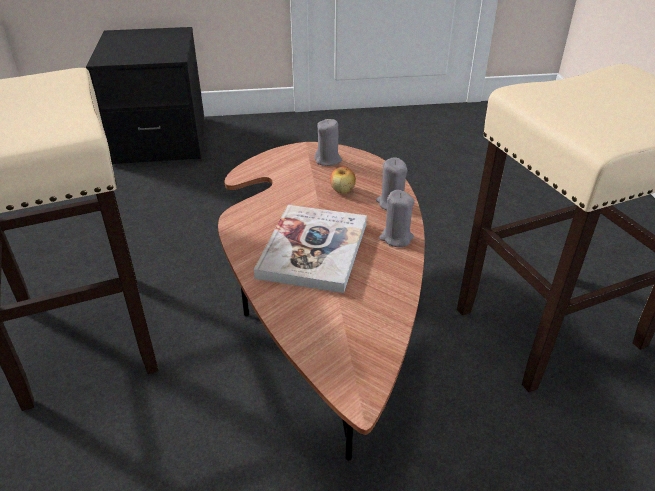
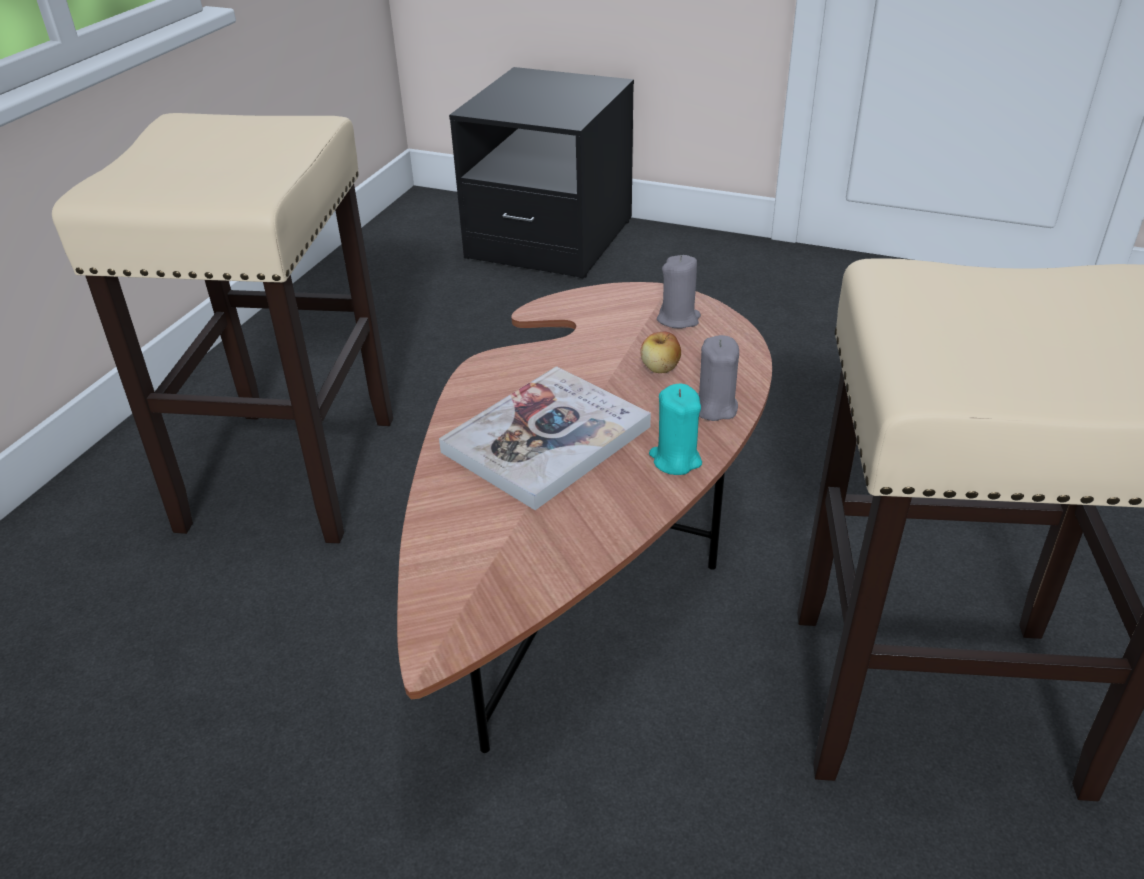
camera: 30 degrees right, 0 degrees up
grey candle [379,190,415,247] -> turquoise candle [649,384,702,475]

